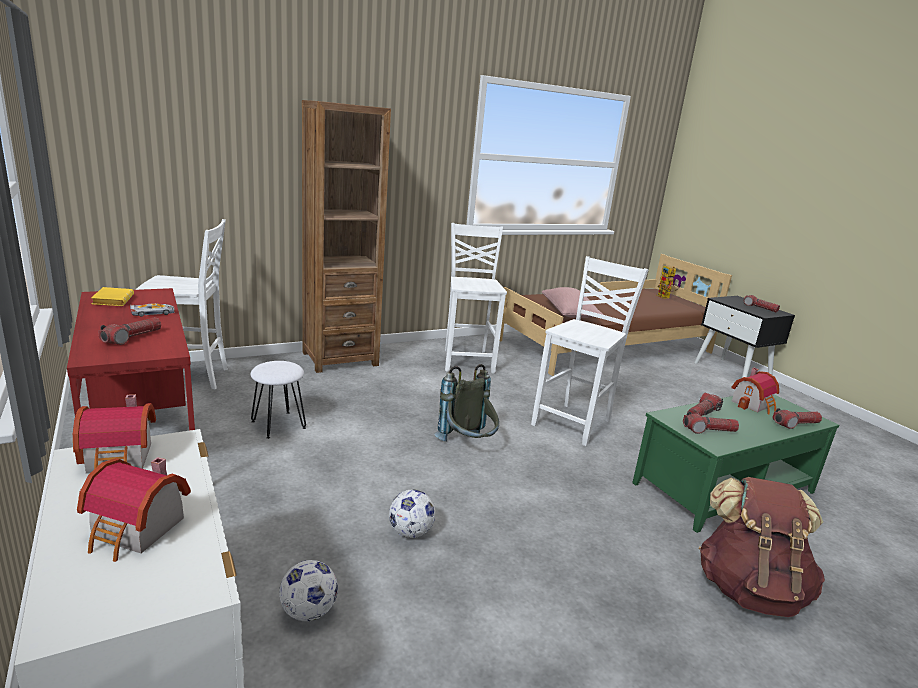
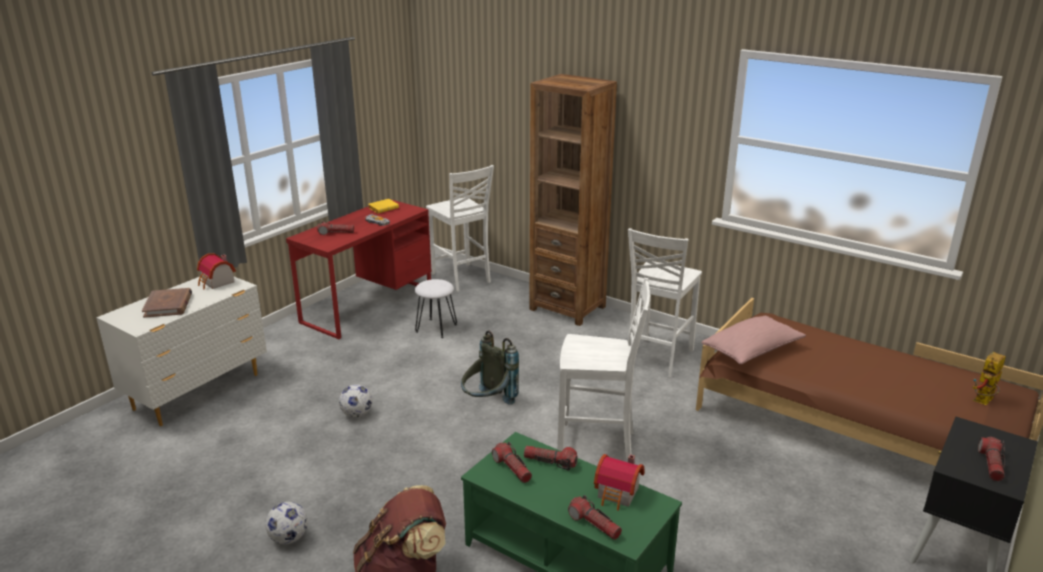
camera: 65 degrees right, 5 degrees up
toy house [77,457,191,562] -> brown book [142,288,192,318]
football [279,560,338,621] -> football moved to [265,502,308,544]
white chair [445,223,507,374] -> white chair turned 150 degrees clockwise [628,228,702,377]

